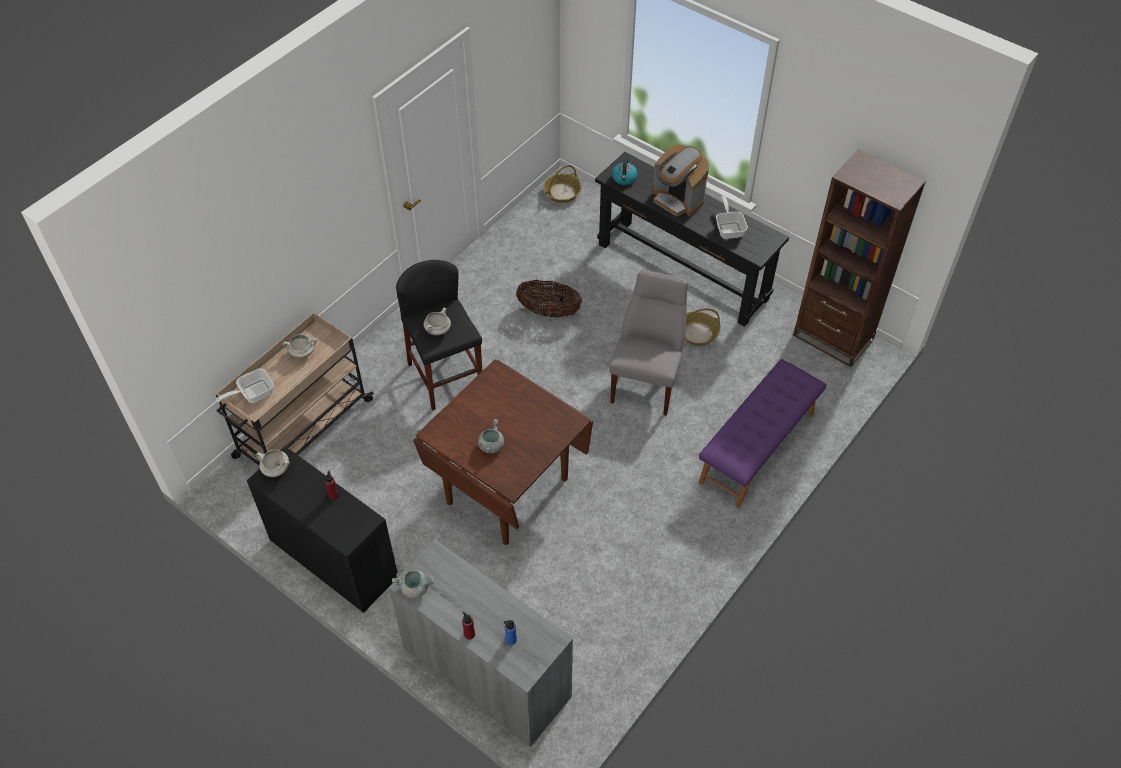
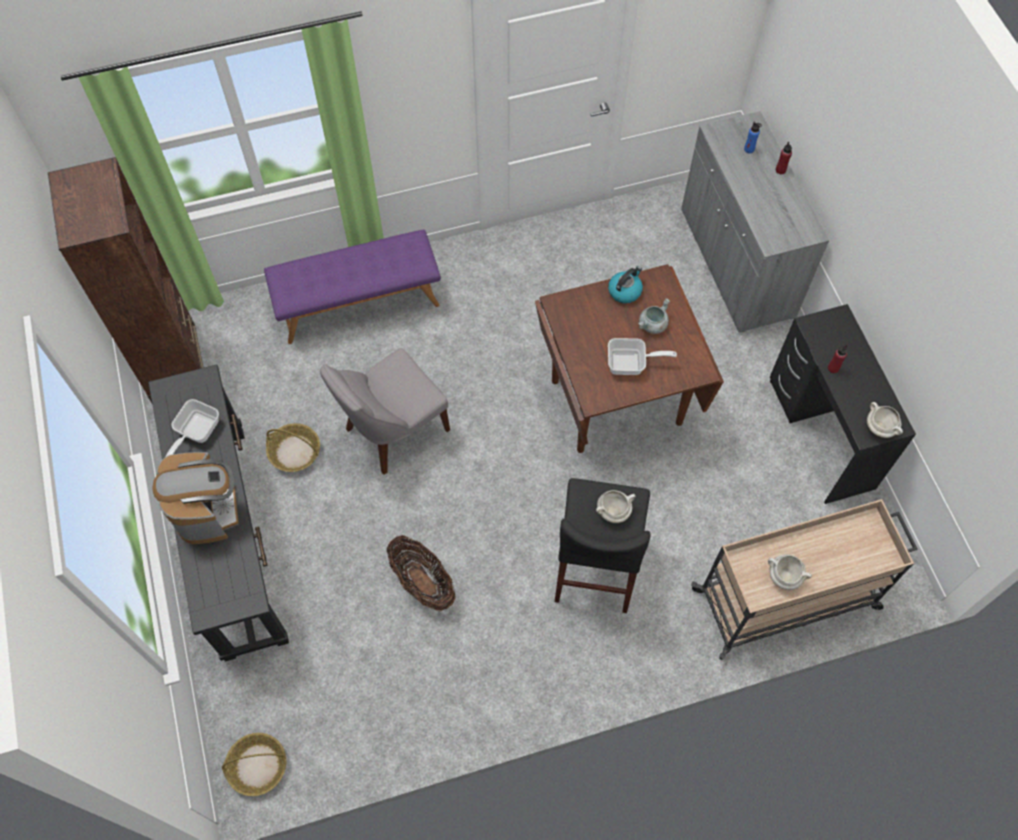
camera: 145 degrees left, 10 degrees up
frying pan [216,368,274,403] -> frying pan moved to [608,338,677,375]
grey cooking pot [392,570,434,598] -> none
kettle [612,157,638,185] -> kettle moved to [608,266,643,303]

